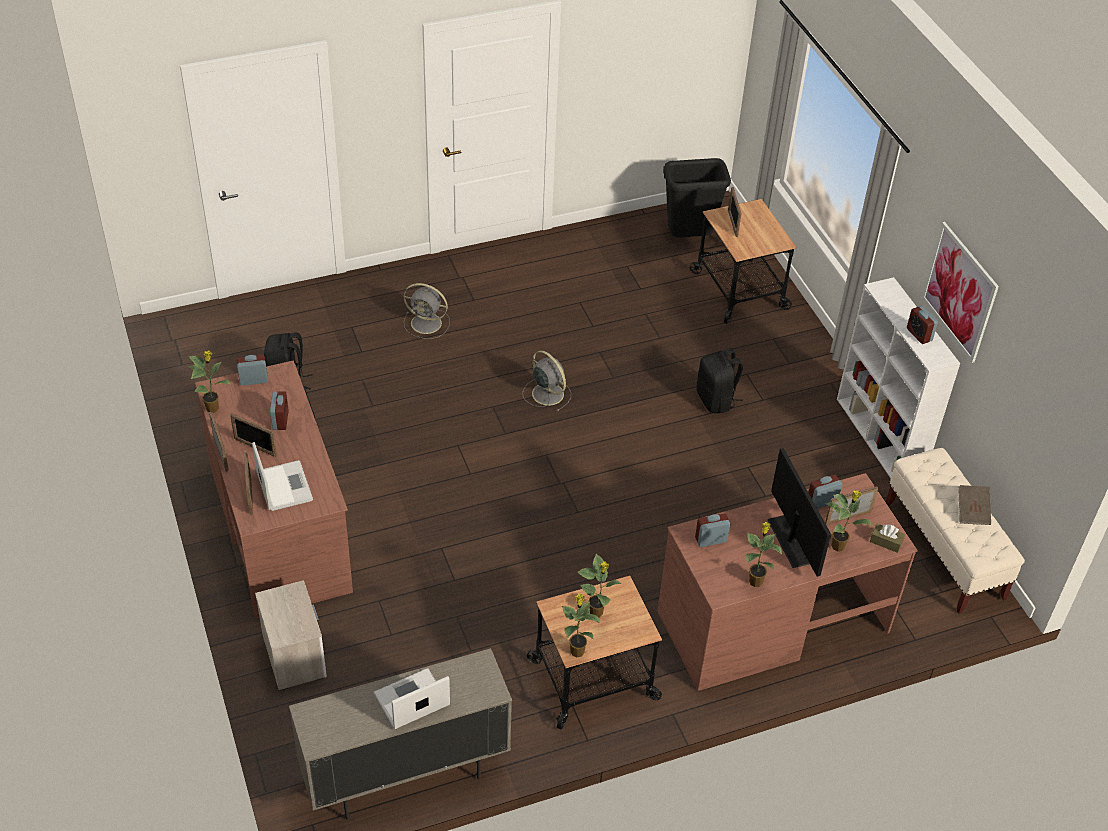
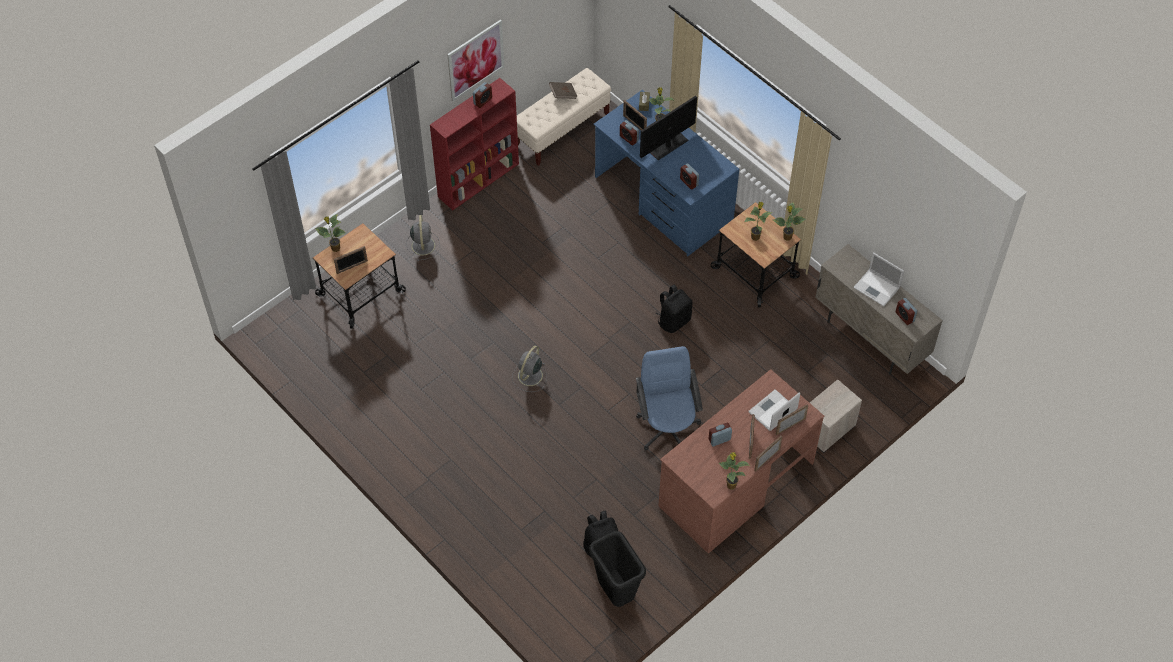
camera: 110 degrees left, 10 degrees up
alarm clock [237,355,268,386] -> alarm clock moved to [895,298,917,325]
grey fan [404,283,450,339] -> grey fan moved to [406,215,440,261]
brown desk [657,473,918,691] -> blue desk [594,90,740,256]
black trash can [663,158,731,238] -> black trash can moved to [589,531,646,607]
black backpack [696,348,743,413] -> black backpack moved to [656,285,692,333]
potted plant [746,522,782,587] -> potted plant moved to [315,214,346,252]
white bookcase [837,277,960,478] -> red bookcase [430,78,519,210]
none -> blue office chair [636,346,703,451]

